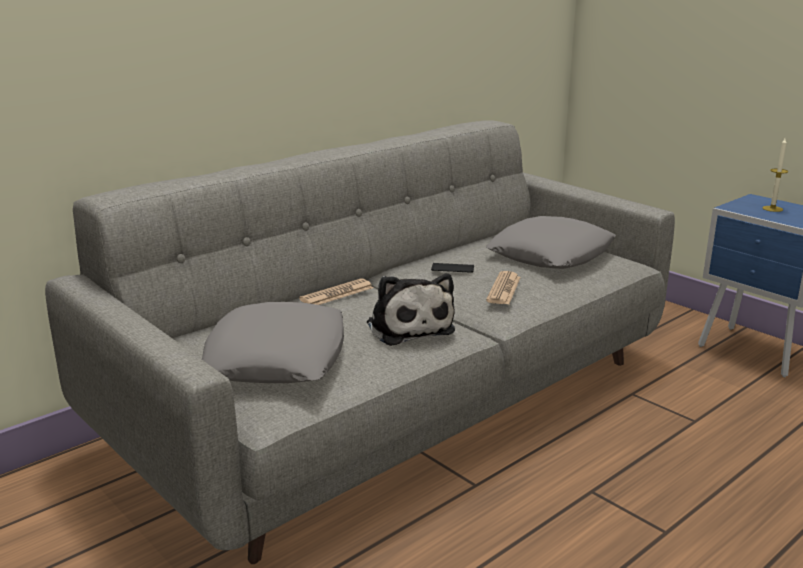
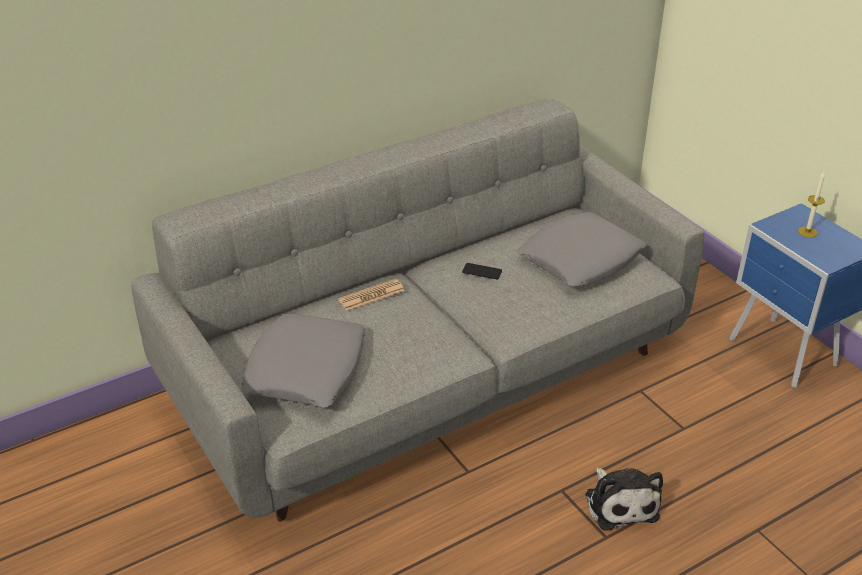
camera: 10 degrees right, 15 degrees up
plush toy [367,273,455,346] -> plush toy moved to [585,467,663,531]
newspaper [486,271,521,305] -> none

